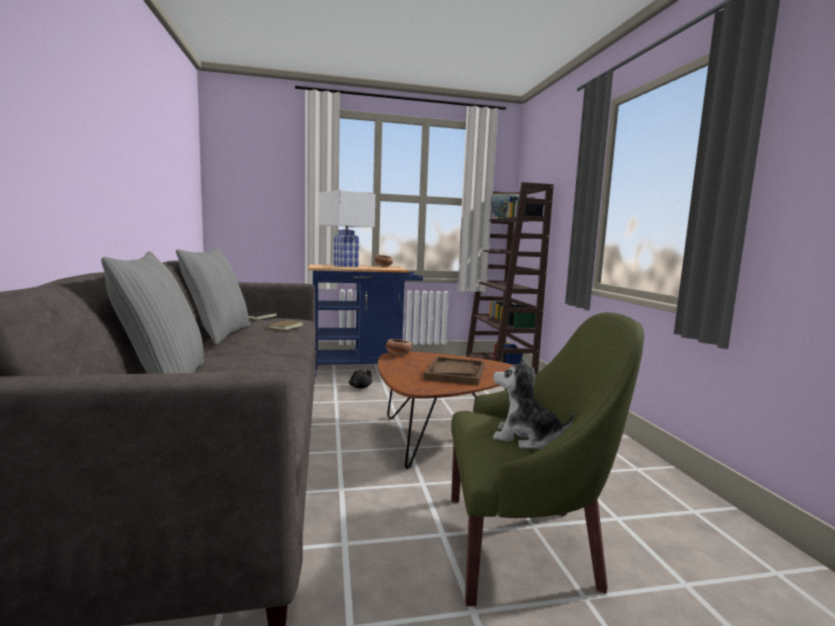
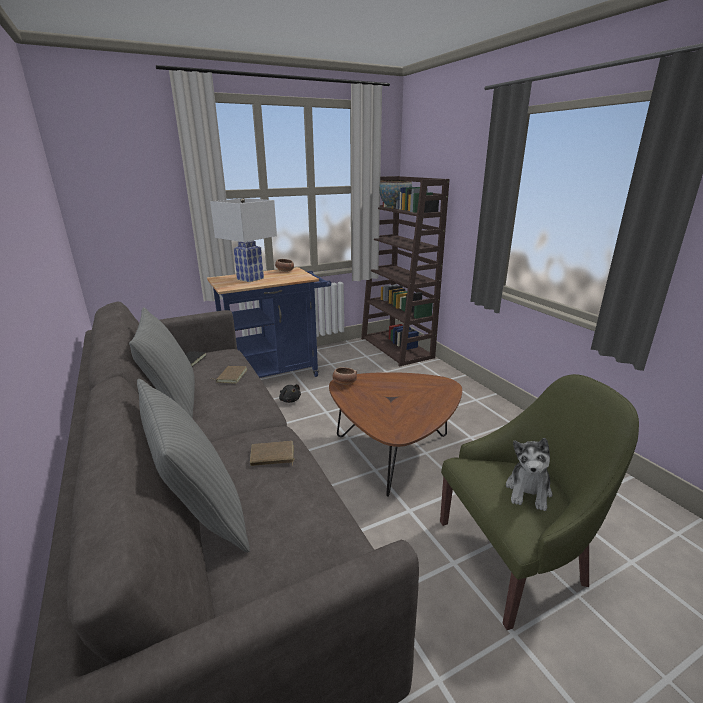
camera: 15 degrees left, 15 degrees up
brown tray [424,357,485,385] -> none
plush toy [493,356,575,449] -> plush toy turned 75 degrees counterclockwise [506,438,553,511]
none -> brown book [250,441,295,466]

